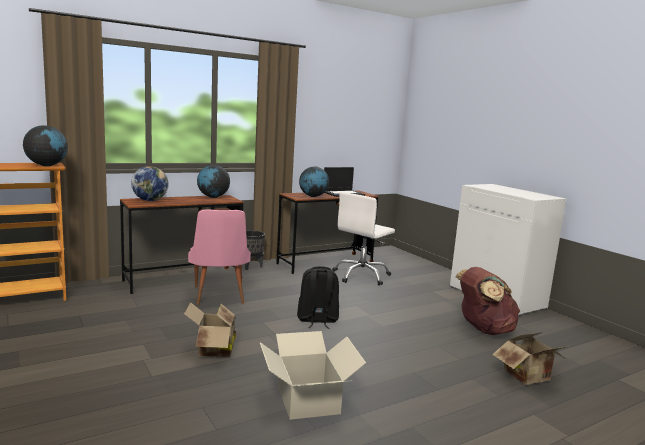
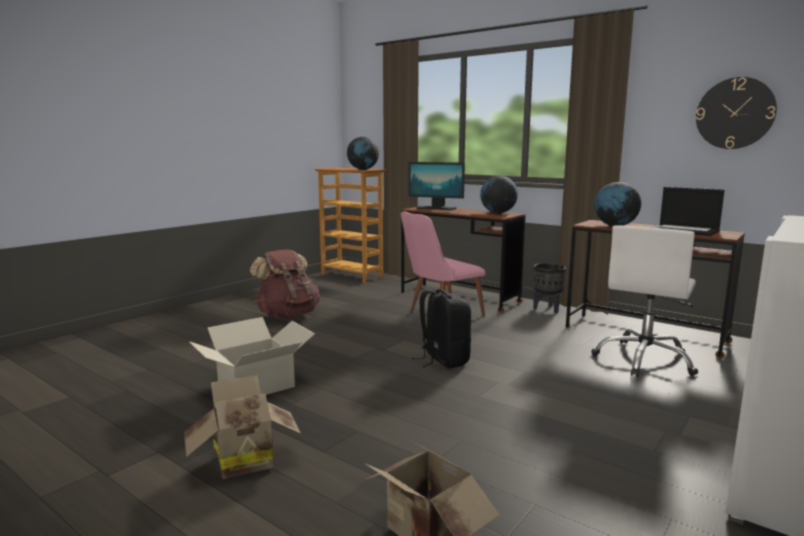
camera: 70 degrees right, 0 degrees up
globe [131,166,168,201] -> monitor [408,162,465,210]
cardboard box [184,302,236,358] -> cardboard box moved to [184,375,300,479]
white office chair [332,192,395,285] -> white office chair turned 75 degrees counterclockwise [591,225,698,377]
brown backpack [455,267,520,335] -> brown backpack moved to [250,249,320,318]
none -> wall clock [696,77,777,149]

